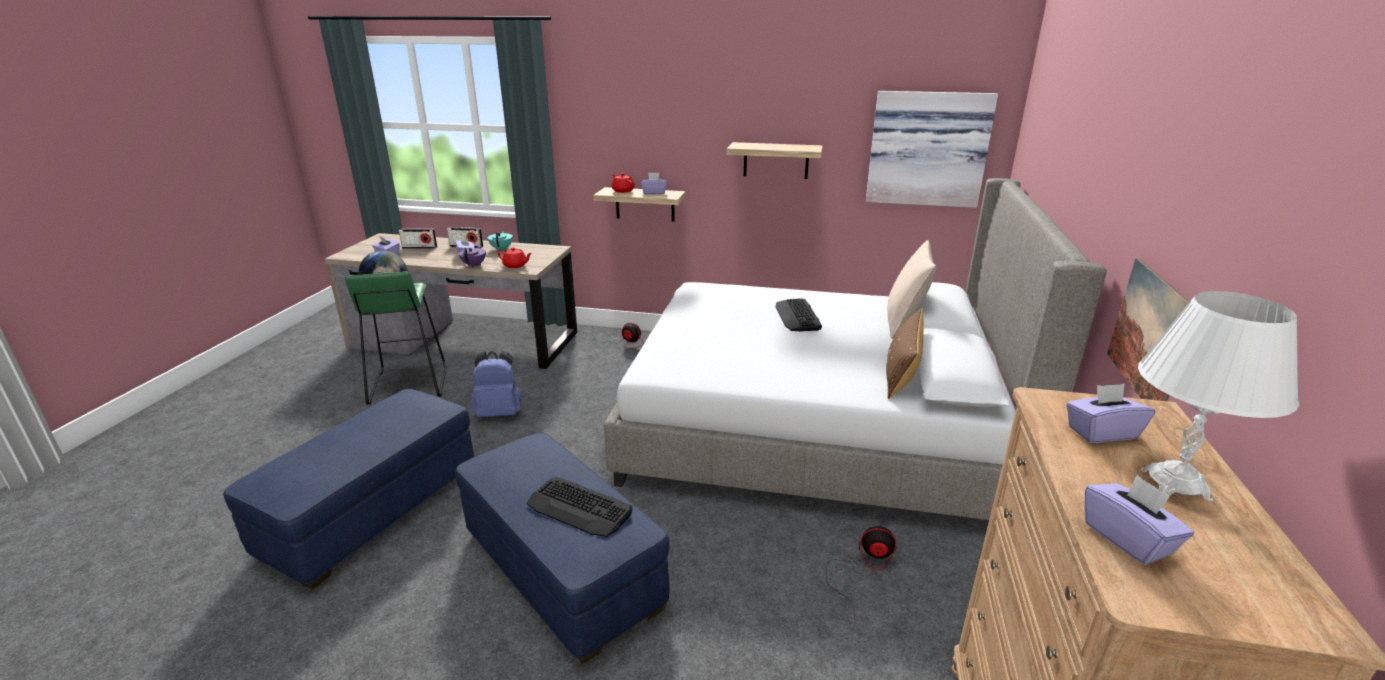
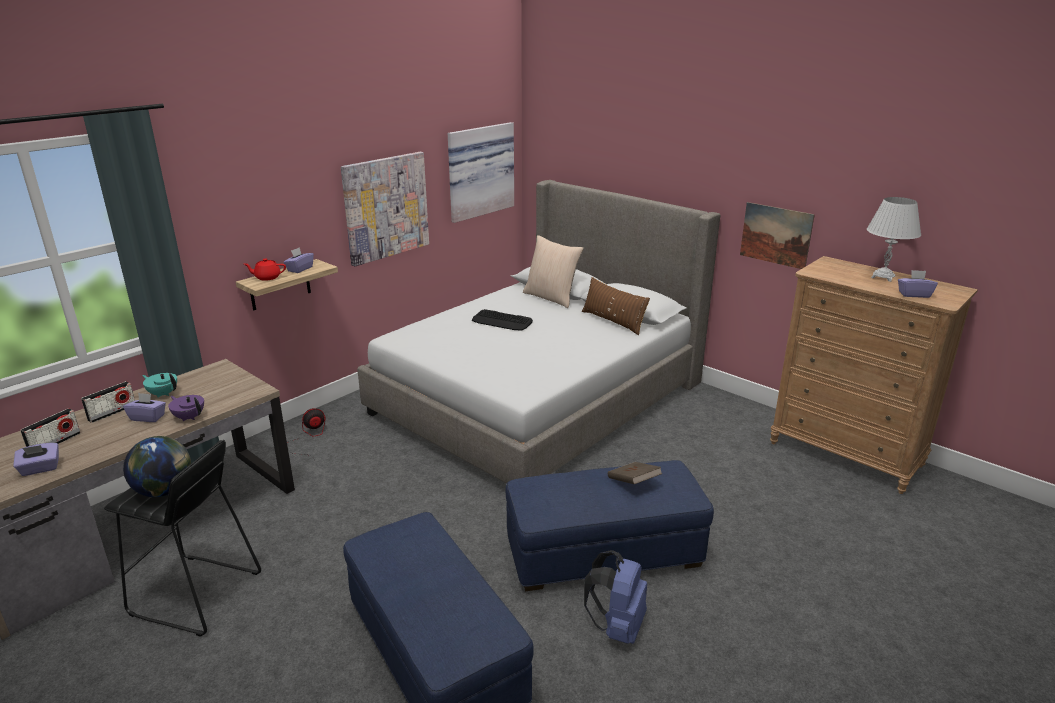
camera: 60 degrees left, 0 degrees up
green stool [345,271,447,405] -> black stool [104,440,261,637]
blue backpack [470,351,522,417] -> blue backpack moved to [584,550,647,644]
red teapot [498,247,532,268] -> none
keyboard [527,477,632,537] -> brown book [608,462,663,484]
shelf [726,142,823,179] -> picture [341,152,429,266]
fan [826,526,897,609] -> none
purple tissue box [1066,384,1155,443] -> none

